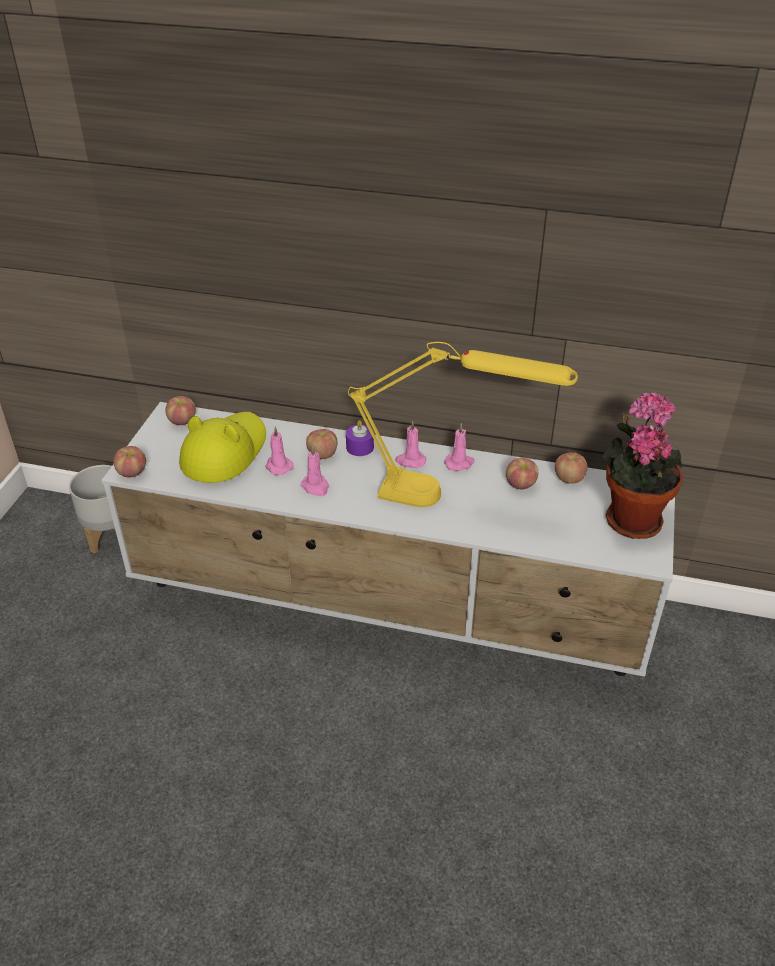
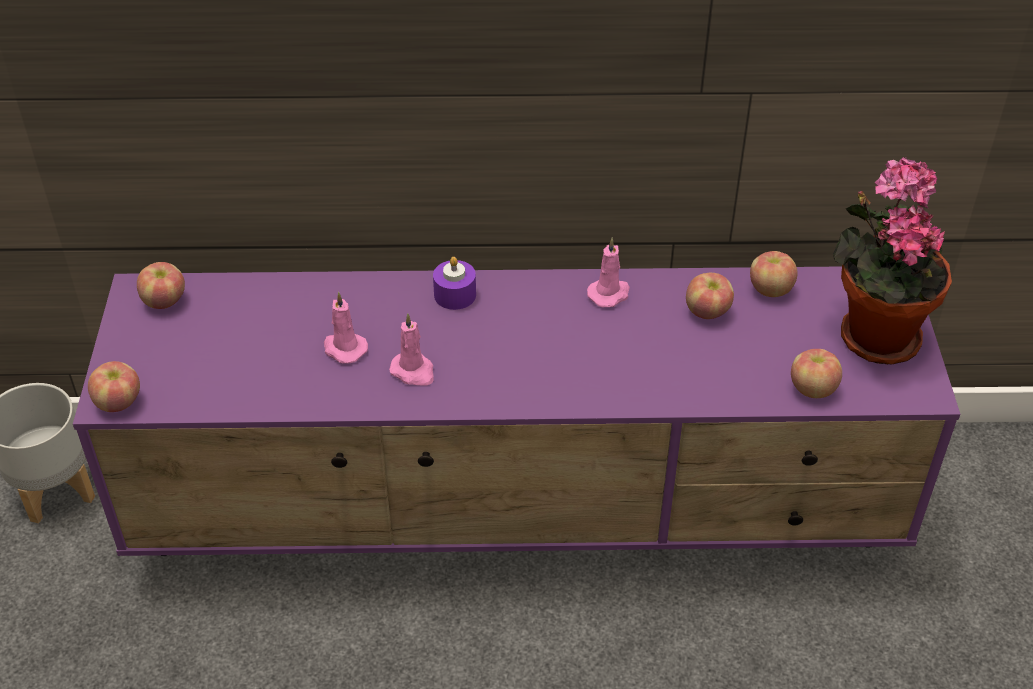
camera: 15 degrees left, 5 degrees up
white tv stand [101,402,675,677] -> purple tv stand [73,266,960,556]
yellow hat [179,412,266,483] -> none
apple [306,429,338,459] -> apple moved to [791,349,842,398]
yellow table lamp [348,342,578,507] -> none
pink candle [395,420,426,468] -> none

